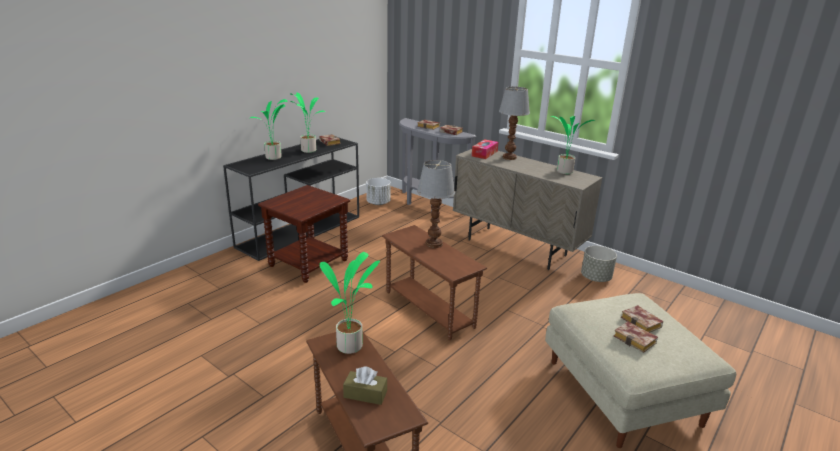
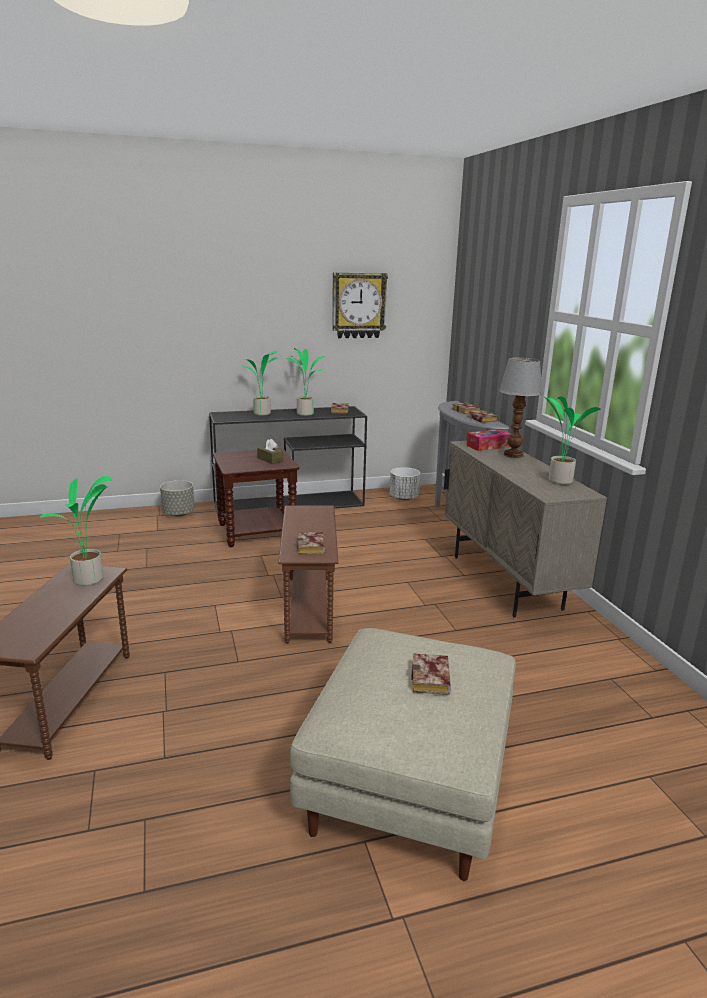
camera: 35 degrees right, 5 degrees down
brown tissue box [343,366,387,405] -> brown tissue box moved to [257,439,283,464]
table lamp [417,160,455,248] -> none
grey planter [581,246,617,282] -> grey planter moved to [160,480,195,516]
book [614,322,658,353] -> book moved to [297,532,325,554]
none -> wall clock [332,273,388,338]

